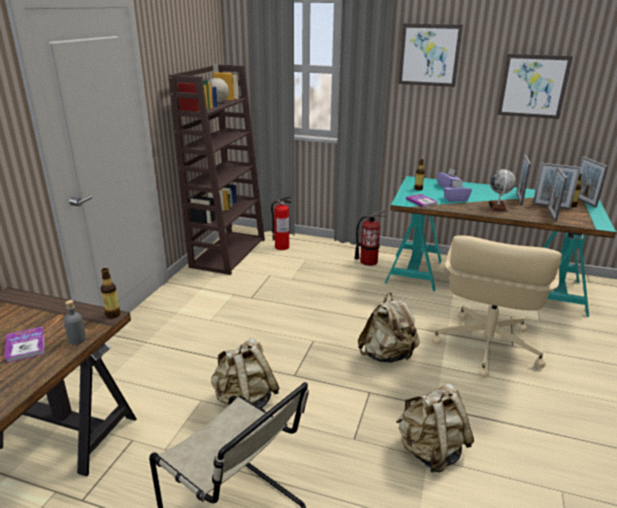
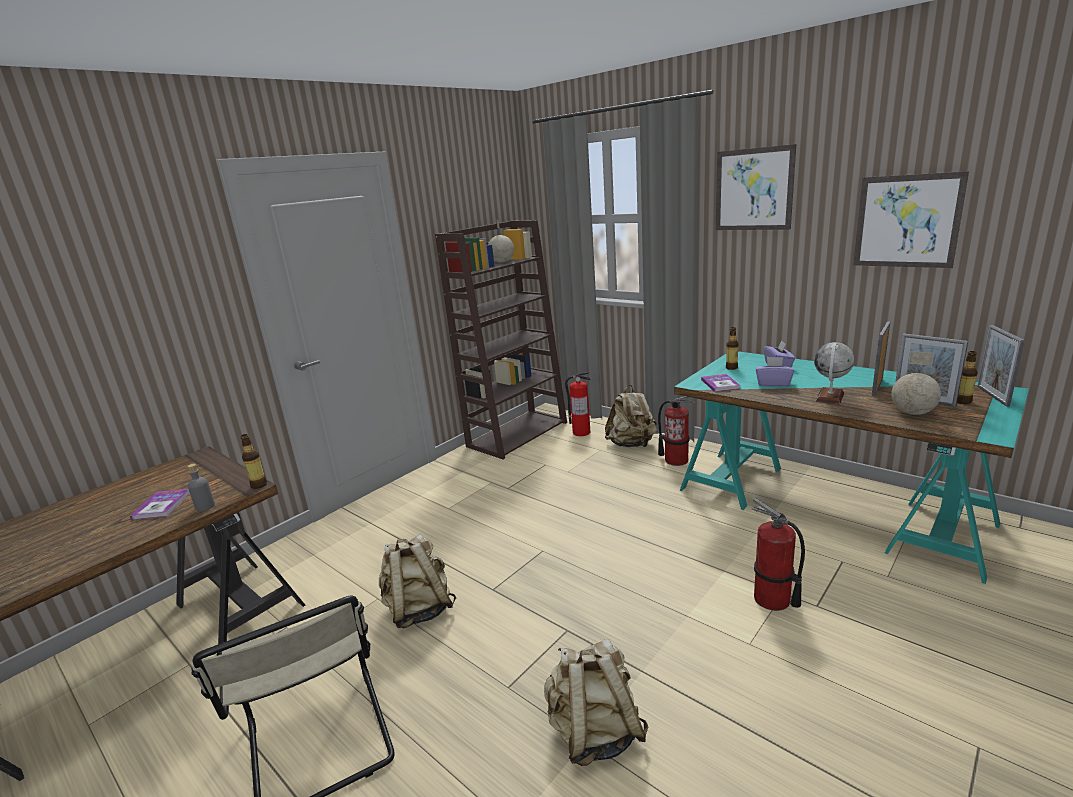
camera: 25 degrees right, 5 degrees down
beige backpack [358,293,420,362] -> beige backpack moved to [605,385,657,447]
beige office chair [432,235,562,378] -> fire extinguisher [751,498,805,611]
picture frame [548,167,567,222] -> globe [891,351,941,415]

